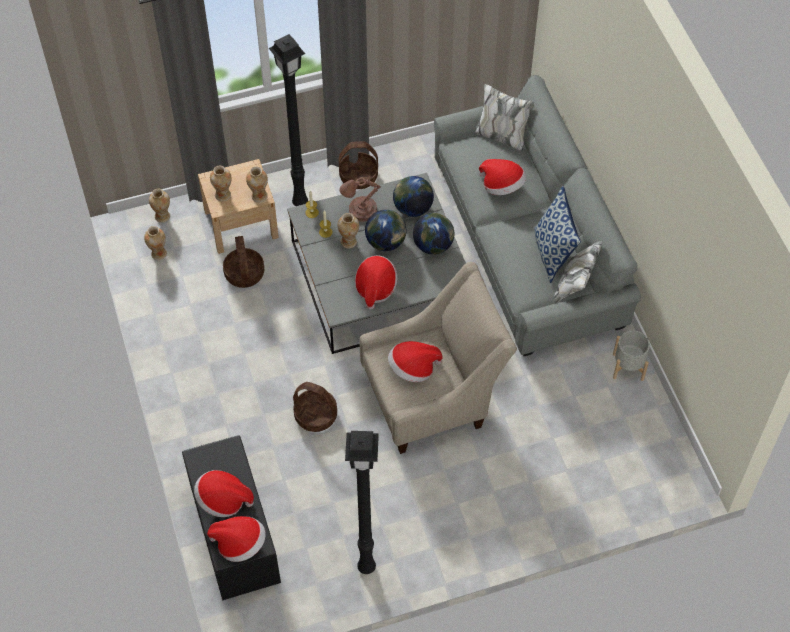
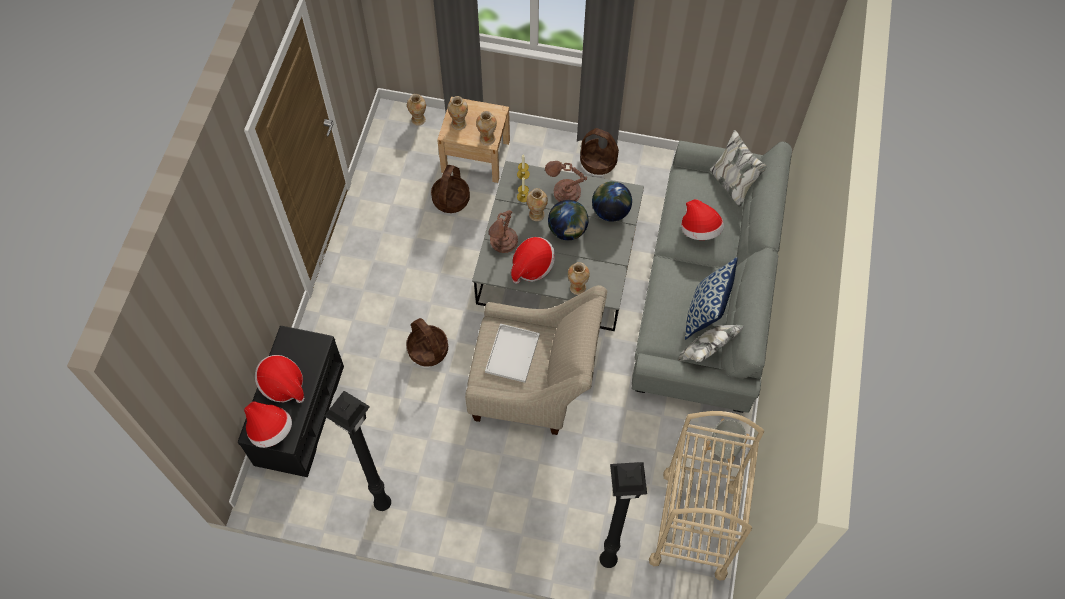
camera: 30 degrees right, 5 degrees up
vase [144,226,167,260] -> vase moved to [568,262,590,295]
black floor lamp [269,34,308,206] -> black floor lamp moved to [600,462,647,568]
hat [388,341,443,382] -> white tray [485,324,540,383]
globe [413,213,454,255] -> none
none -> brown table lamp [489,210,518,253]
none -> beige cart [649,411,764,580]

